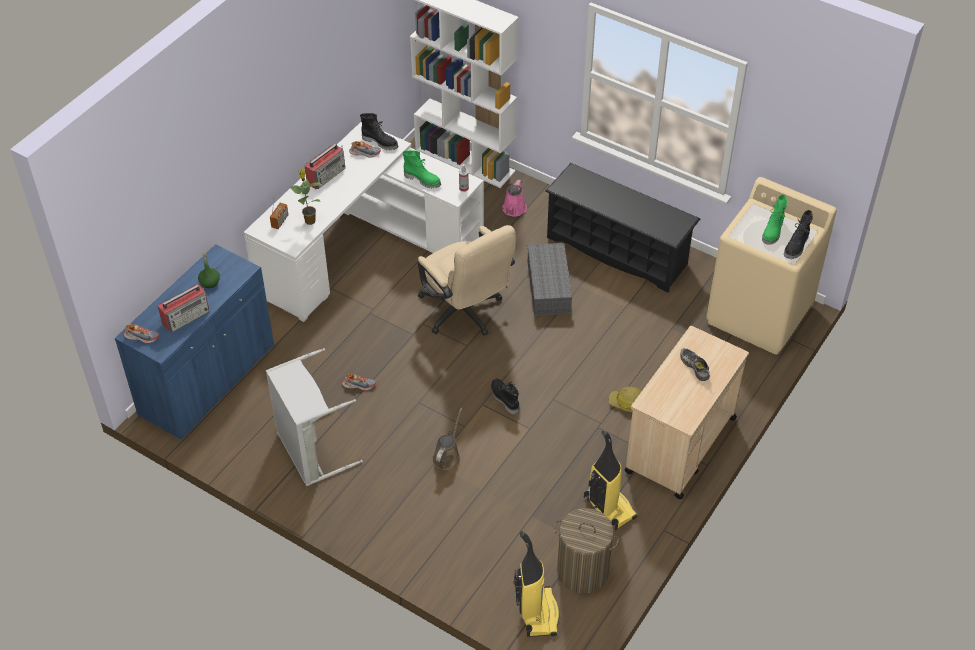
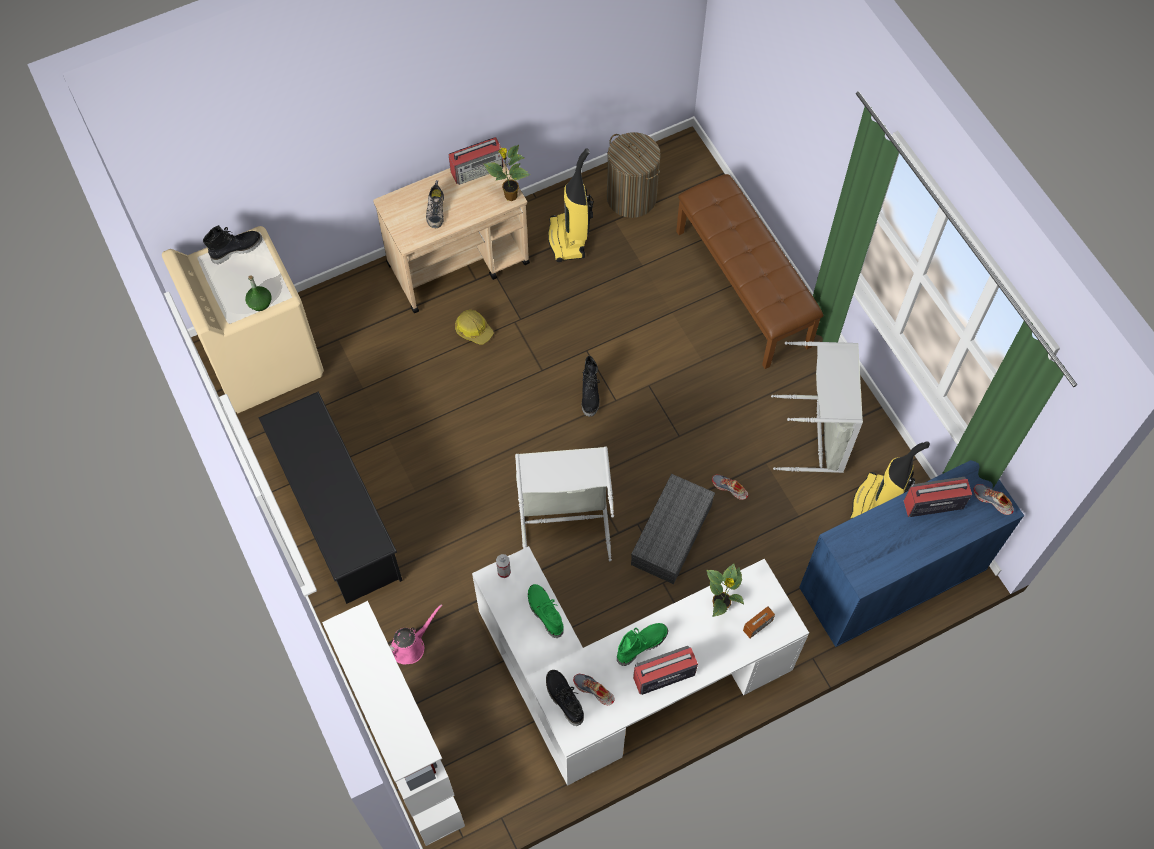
camera: 150 degrees left, 15 degrees up
green bottle [198,253,220,288] -> green bottle moved to [245,275,271,311]
beige office chair [418,225,516,336] -> grey laundry basket [515,447,614,562]
brown watering can [432,408,463,470] -> none
vacuum cleaner [513,531,559,637] -> vacuum cleaner moved to [850,441,930,519]
grey storage box [527,243,572,316] -> grey storage box moved to [631,474,715,584]
green boot [762,194,788,245] -> green boot moved to [617,623,668,666]
none -> radio [448,137,503,185]
none -> potted plant [484,145,530,201]
none -> brown bench [676,174,823,369]

